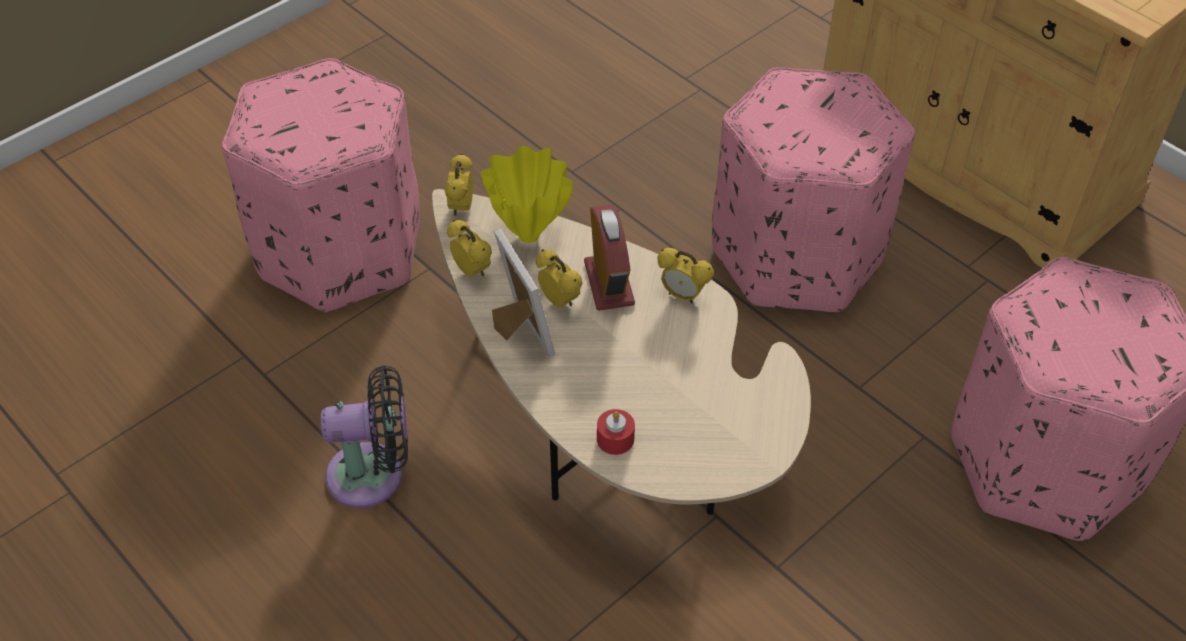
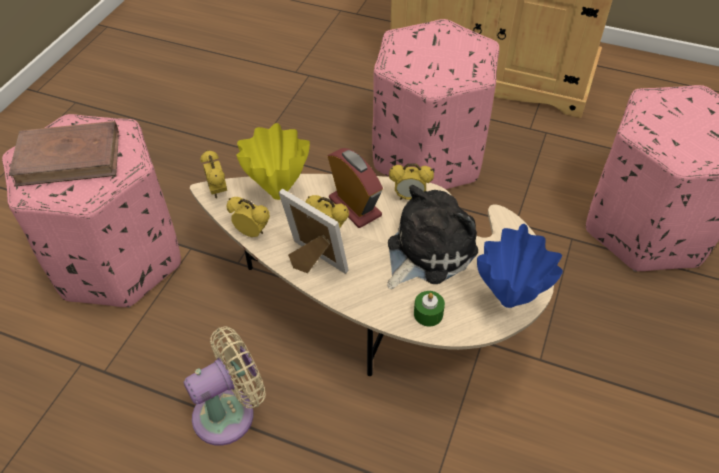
camera: 25 degrees left, 0 degrees up
black fan [320,365,408,508] -> beige fan [184,326,266,446]
red candle [597,409,635,455] -> green candle [414,291,445,327]
none -> brown book [9,121,119,187]
none -> plush toy [387,185,478,289]
none -> blue vase [477,224,563,308]

